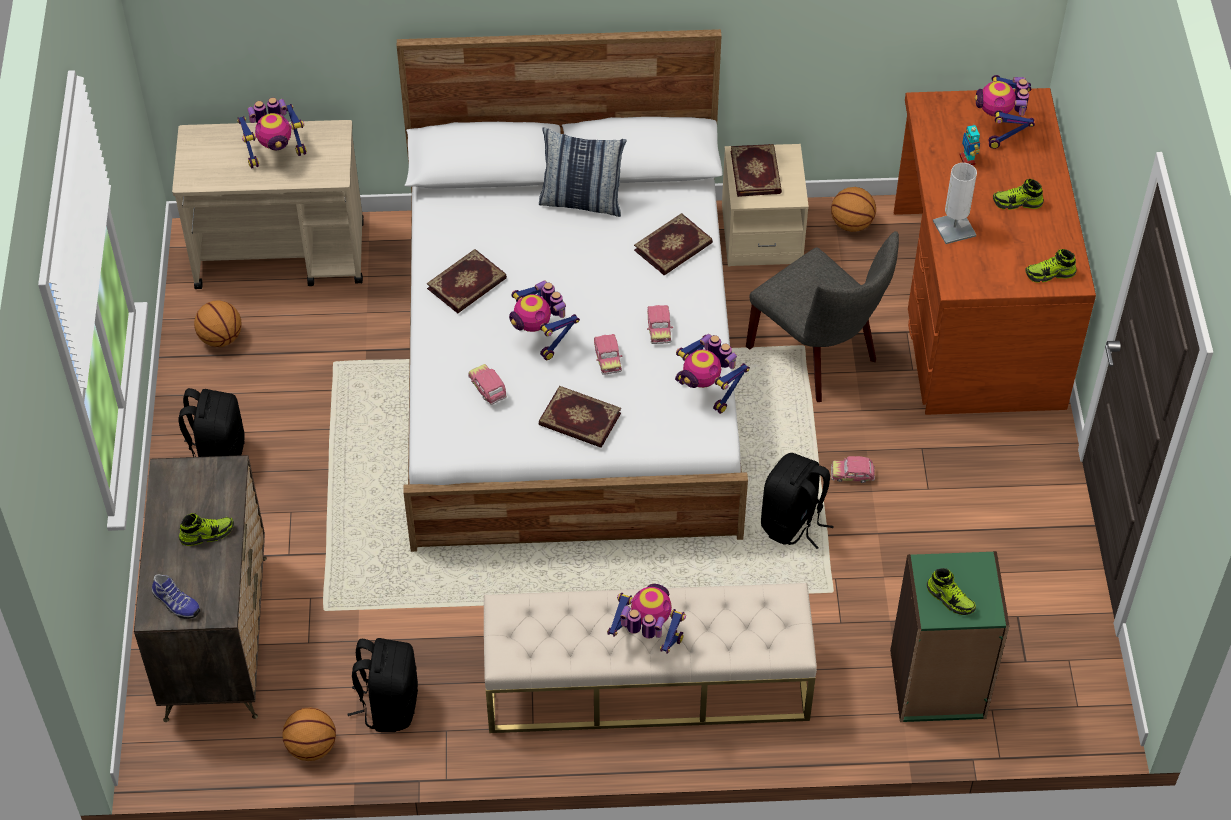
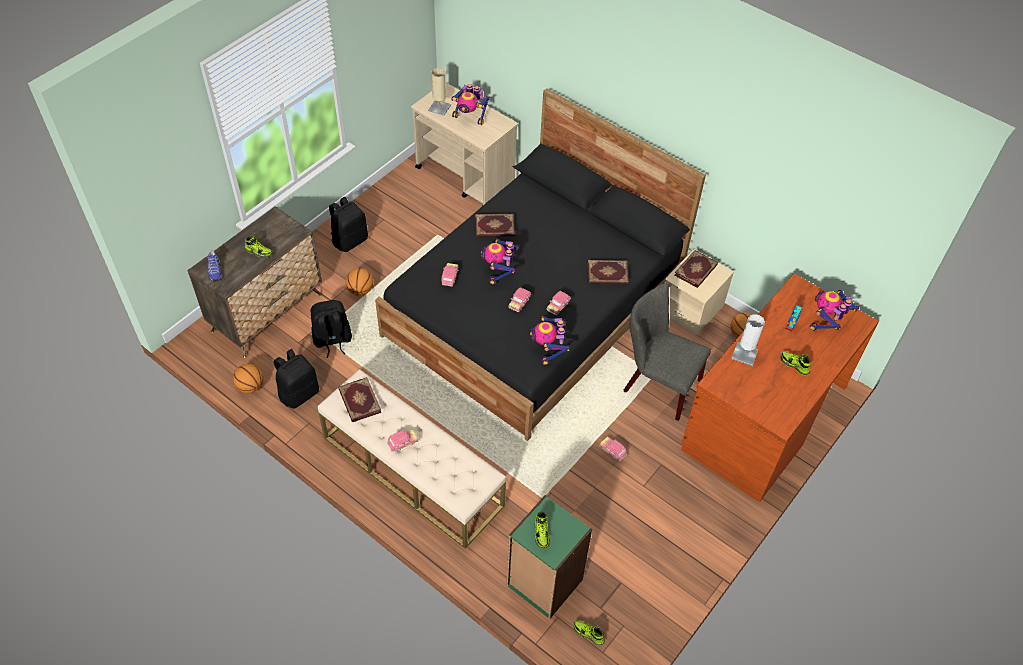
camera: 40 degrees right, 0 degrees up
basketball [194,301,242,347] -> basketball moved to [346,268,373,296]
white bed [397,29,748,552] -> black bed [375,88,706,441]
pillow [539,127,626,217] -> none
book [539,386,621,448] -> book moved to [338,377,381,422]
toy robot [607,584,686,654] -> toy car [387,430,418,452]
grey chair [746,231,899,402] -> grey chair turned 120 degrees clockwise [624,283,711,421]
black backpack [761,453,834,549] -> black backpack moved to [311,300,352,358]
shoe [1025,249,1077,282] -> shoe moved to [574,620,605,646]
none -> beige table lamp [428,68,451,116]

